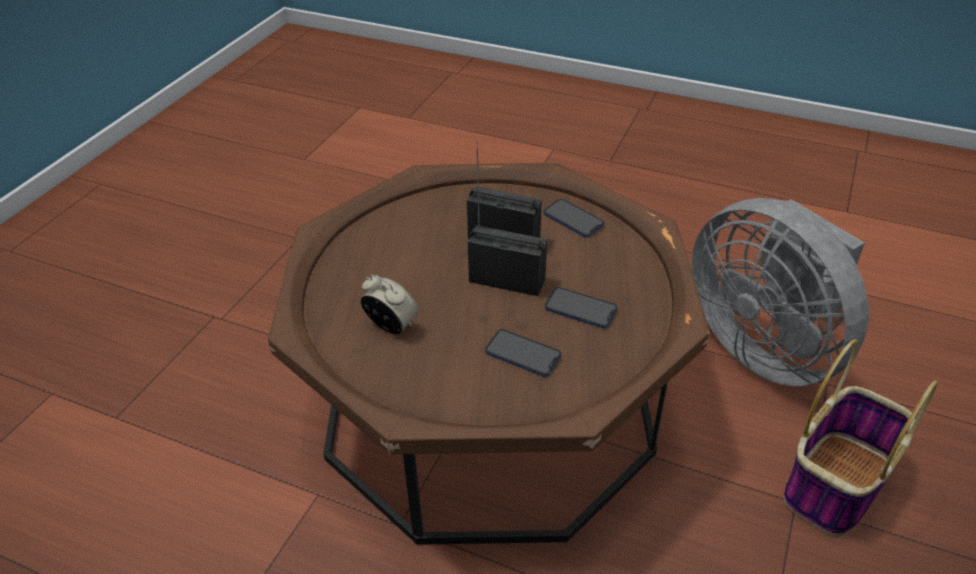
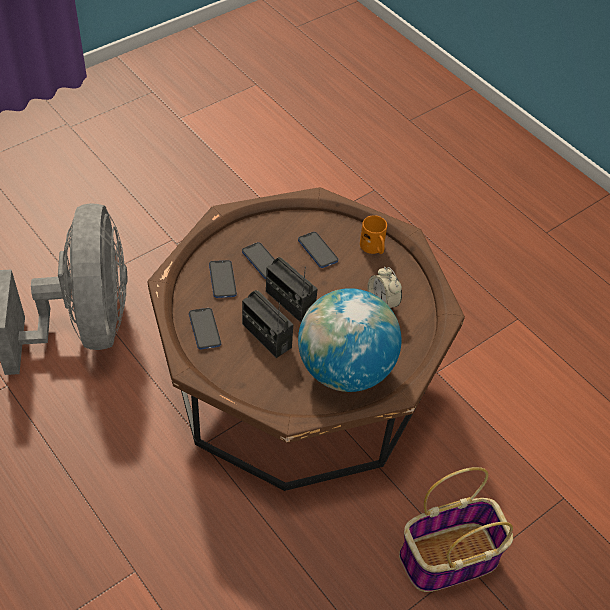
camera: 155 degrees left, 10 degrees up
basket [783,339,938,536] -> basket moved to [399,467,513,592]
none -> phone [209,260,237,298]
none -> globe [298,288,402,392]
none -> orange mug [360,215,387,254]

